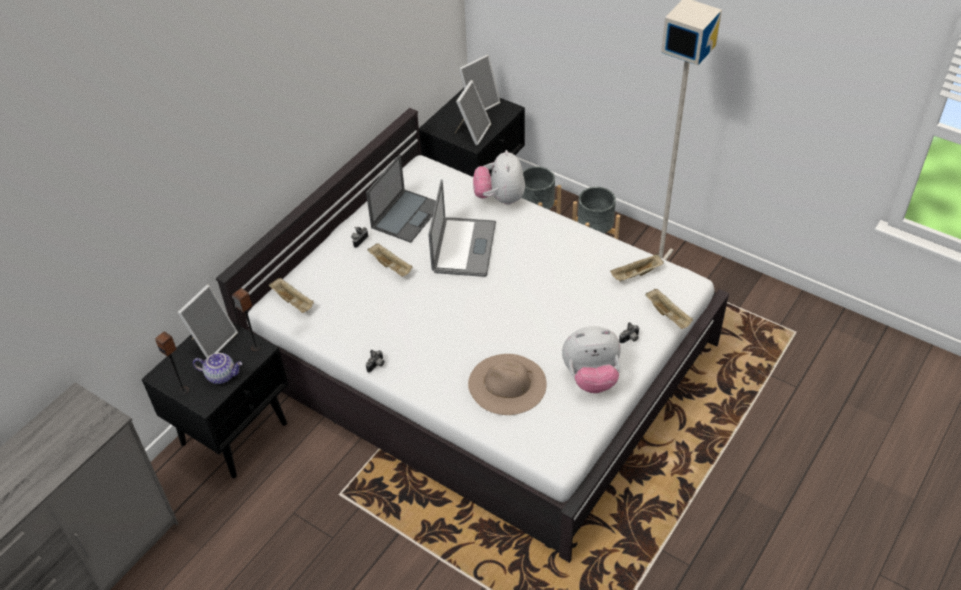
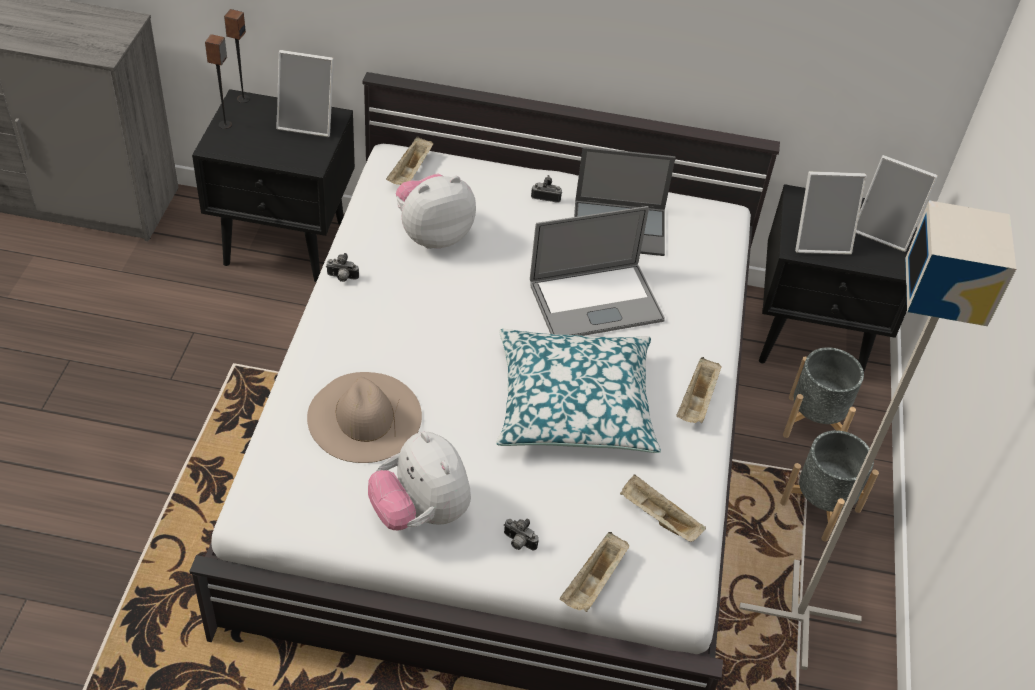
camera: 60 degrees right, 0 degrees up
teapot [193,353,242,384] -> none
speaker [232,288,261,352] -> speaker moved to [224,9,250,103]
beige tray [367,243,413,277] -> beige tray moved to [677,357,722,423]
plush toy [473,150,525,205] -> plush toy moved to [396,174,476,249]
none -> pillow [496,329,661,453]

